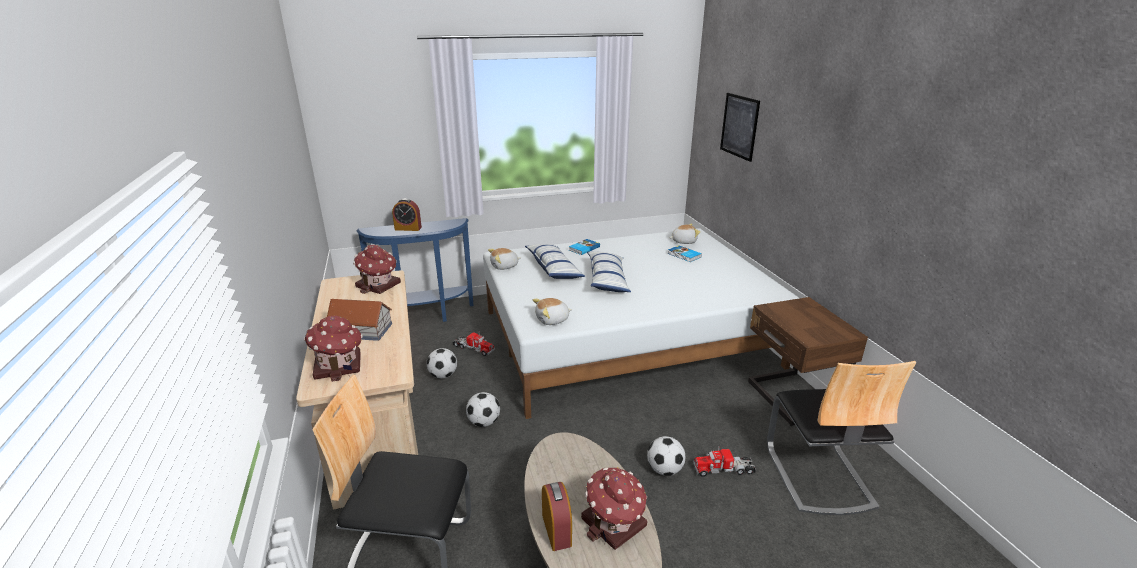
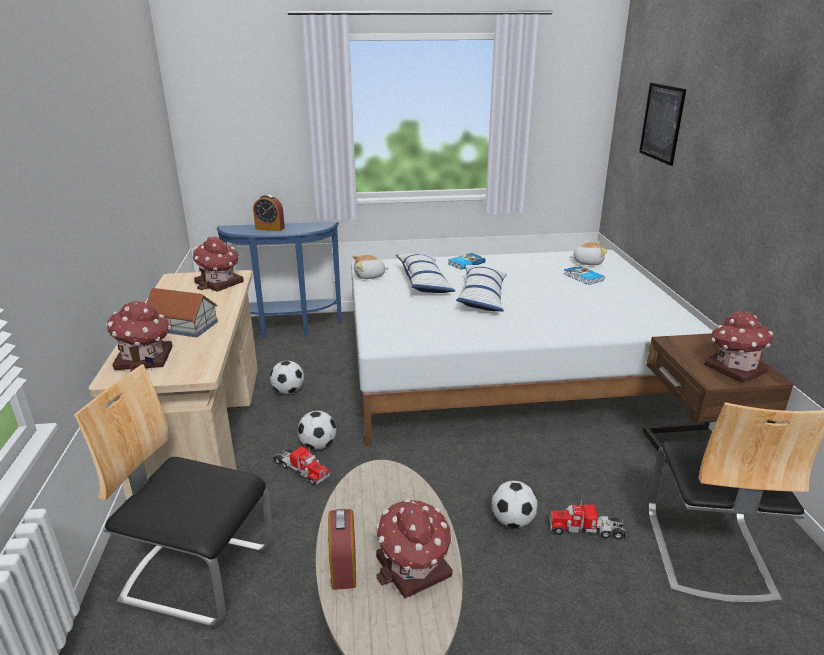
camera: 10 degrees right, 0 degrees up
toy truck [453,332,495,356] -> toy truck moved to [273,447,330,486]
plush toy [533,298,572,325] -> none
none -> toy house [703,311,773,383]

